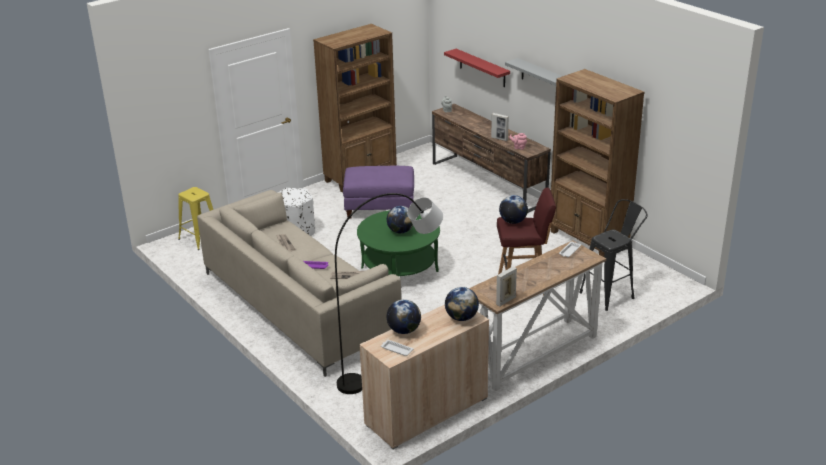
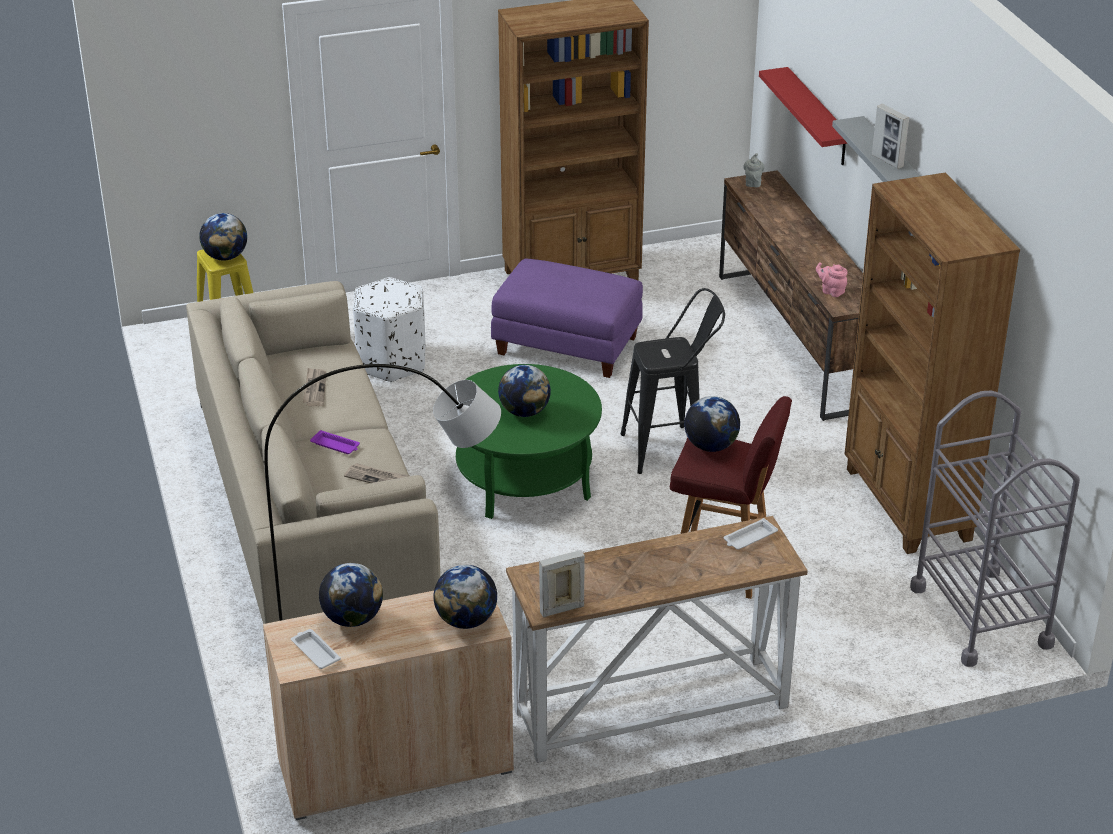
camera: 20 degrees right, 5 degrees up
picture frame [491,113,509,141] -> picture frame moved to [872,104,909,169]
black stool [579,199,648,311] -> black stool moved to [621,288,725,474]
none -> globe [199,213,247,261]
none -> grey cart [910,391,1080,667]

